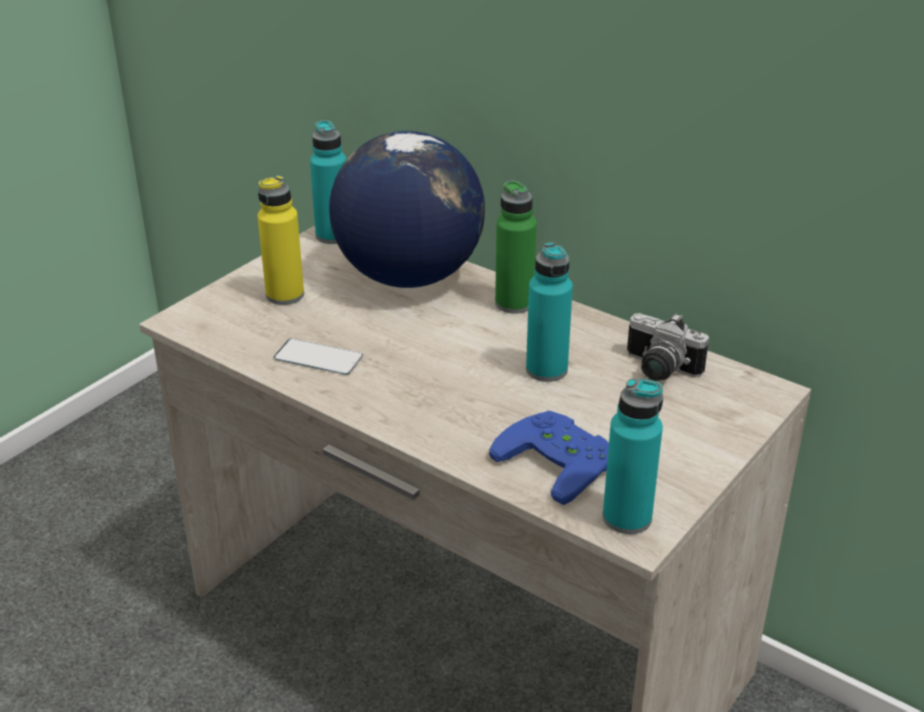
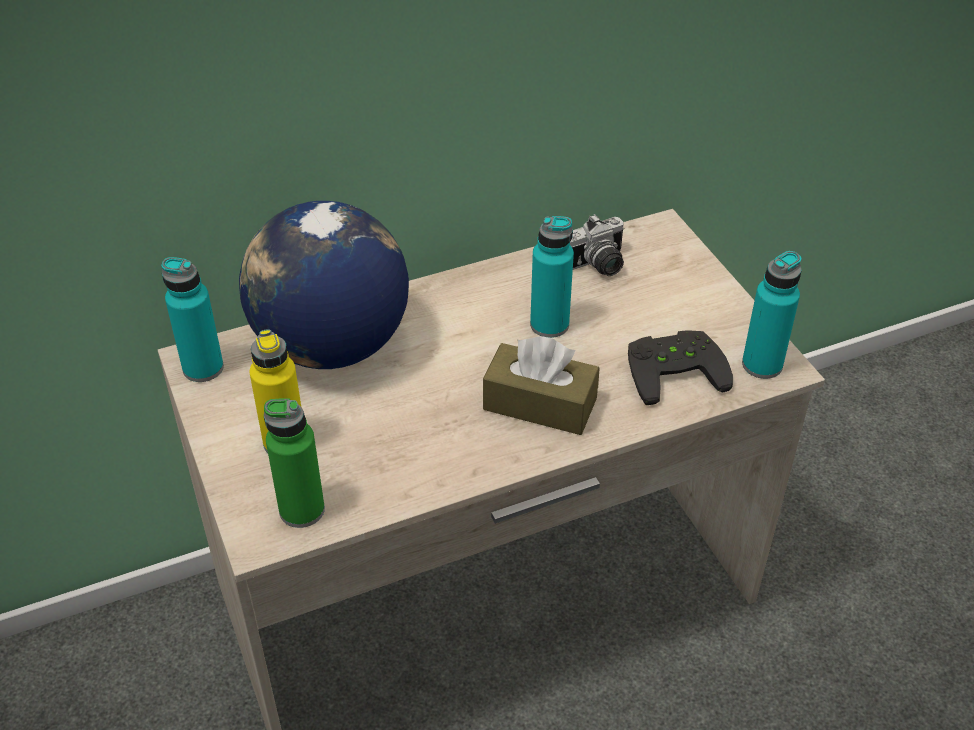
camera: 60 degrees left, 10 degrees up
phone [273,338,363,375] -> none
blue game controller [489,411,609,505] -> black game controller [628,330,733,405]
green bottle [495,180,537,314] -> green bottle moved to [264,398,325,528]
none -> brown tissue box [483,336,600,435]

